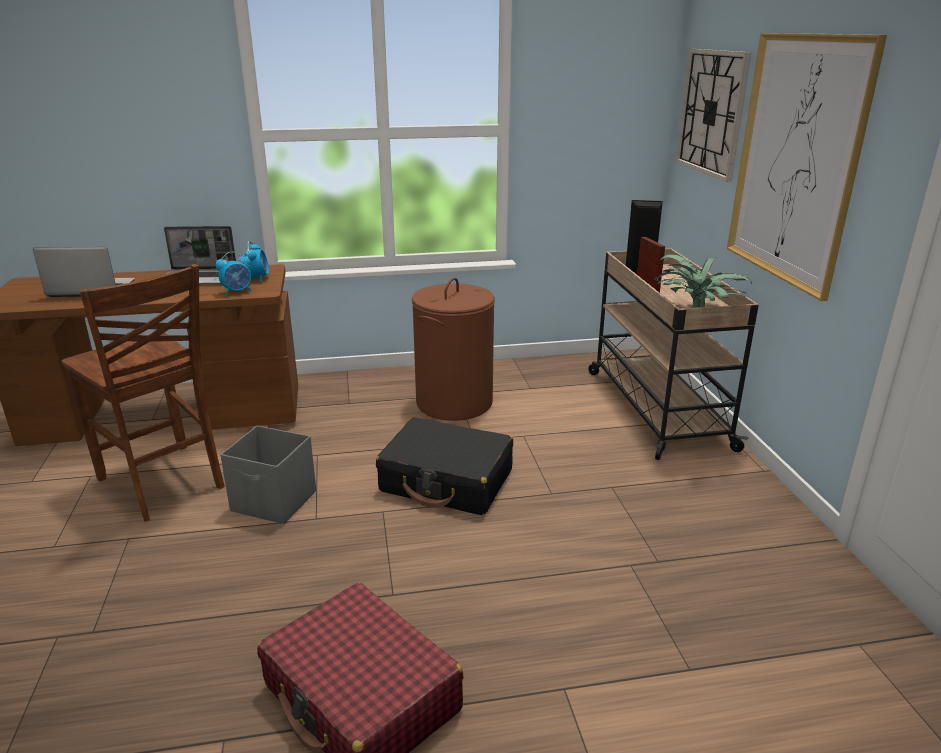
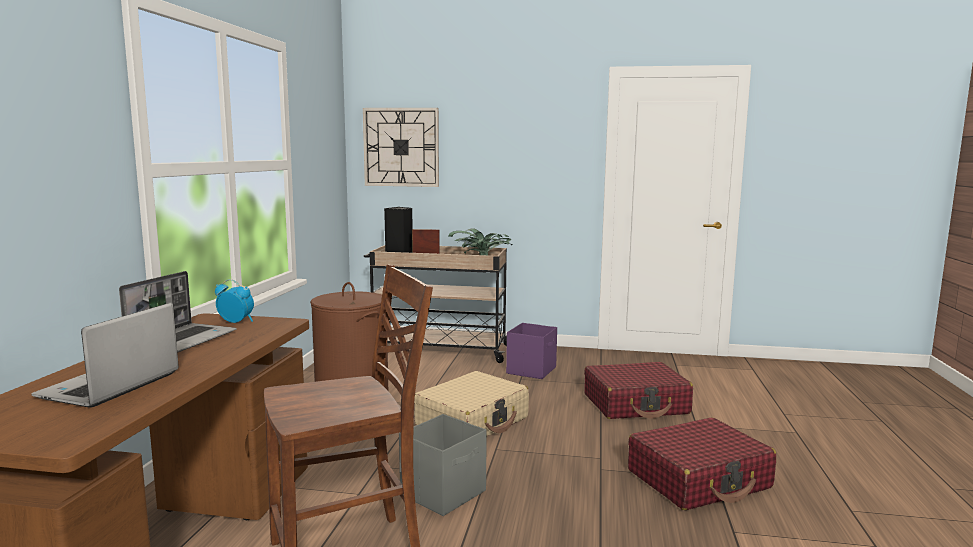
camera: 70 degrees left, 15 degrees down
alarm clock [216,252,251,296] -> none
black suitcase [376,417,513,515] -> beige suitcase [414,371,529,436]
picture [727,33,887,301] -> none
none -> purple storage box [506,323,557,379]
none -> red suitcase [584,362,693,419]

